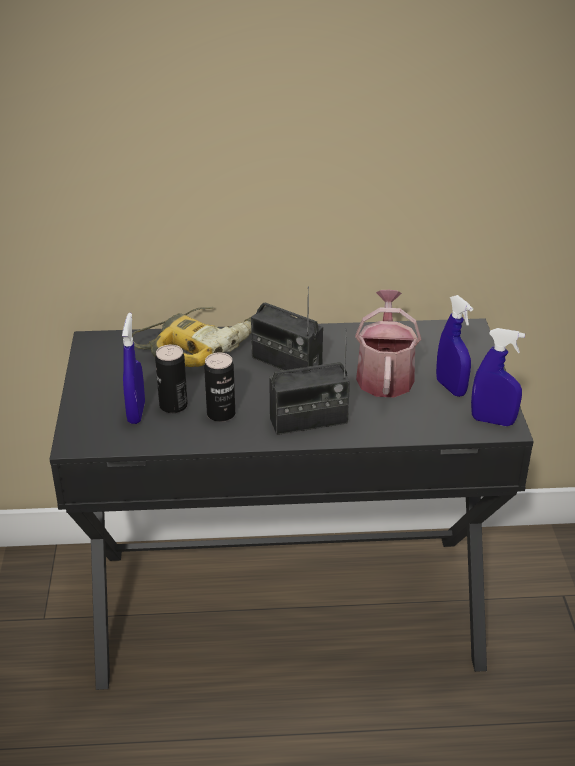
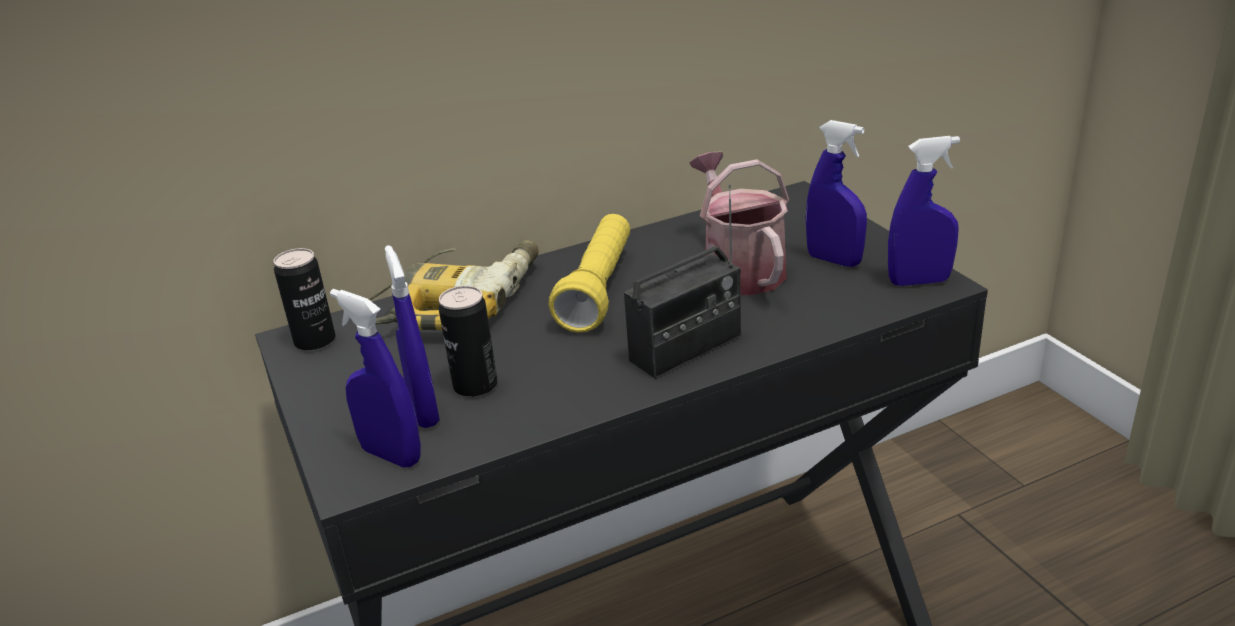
camera: 20 degrees left, 5 degrees down
can [204,353,235,422] -> can moved to [273,248,336,351]
radio [251,286,323,373] -> yellow flashlight [549,214,630,333]
none -> blue spray bottle [330,289,421,468]

